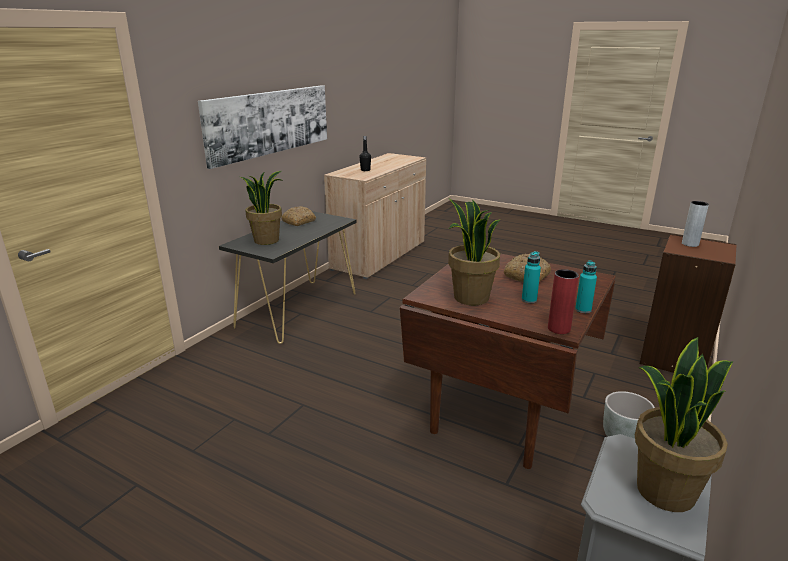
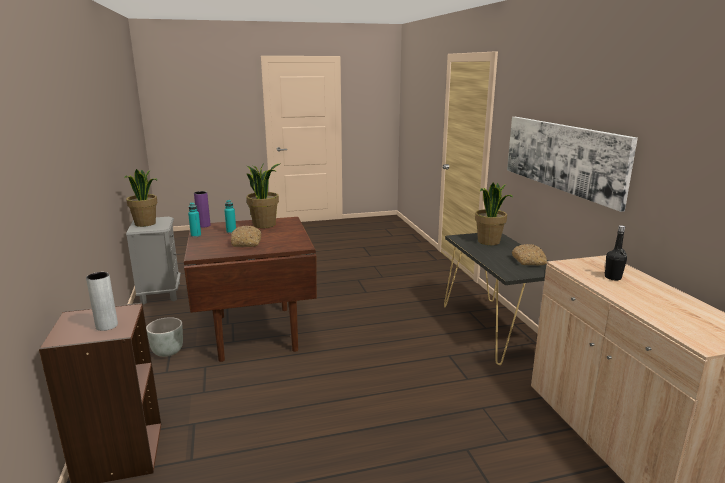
camera: 135 degrees right, 5 degrees down
red vase [548,269,579,334] -> purple vase [194,191,211,228]

